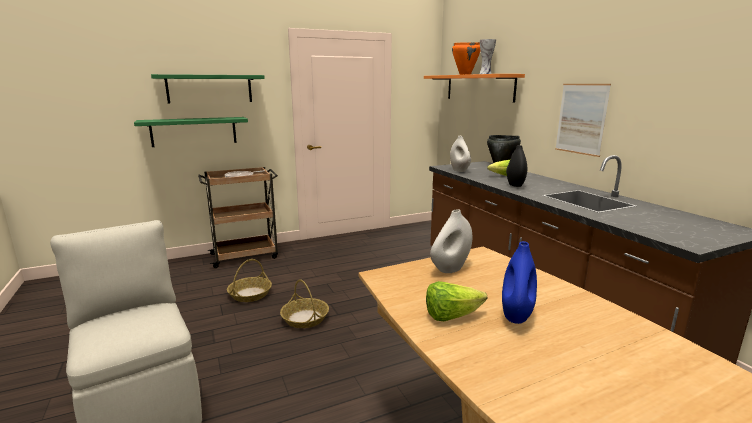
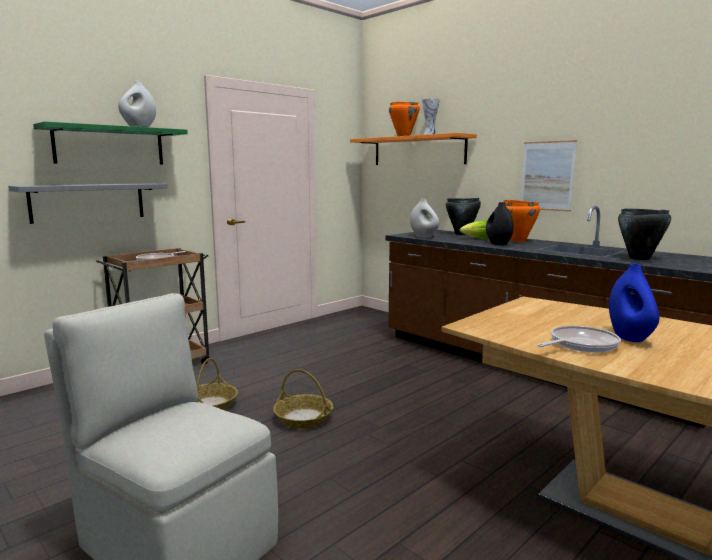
camera: 20 degrees left, 5 degrees down
green shelf [134,117,248,147] -> grey shelf [8,183,168,224]
lettuce [426,281,487,321] -> frying pan [537,326,621,352]
white vase [430,209,472,273] -> white vase moved to [118,81,156,127]
none -> orange cooking pot [503,200,540,242]
none -> black cooking pot [618,209,671,260]

